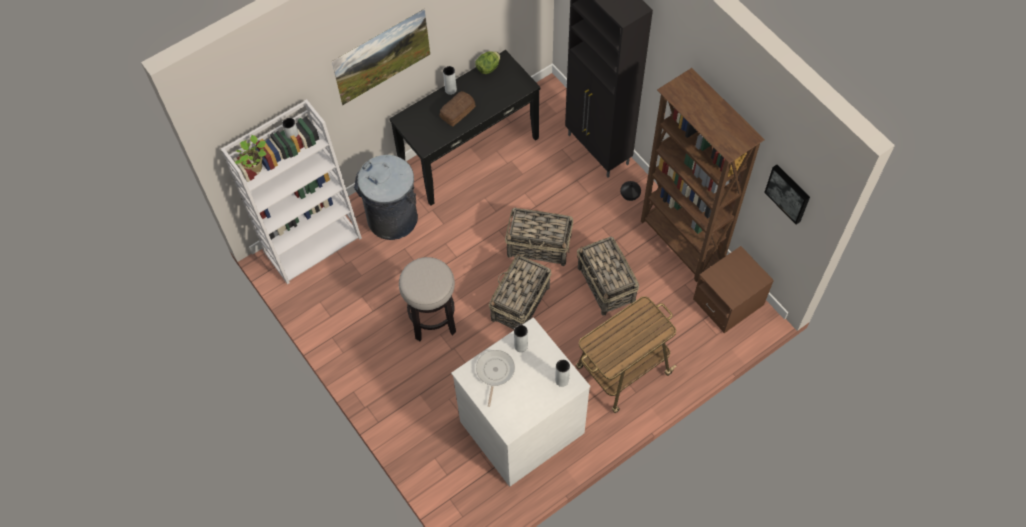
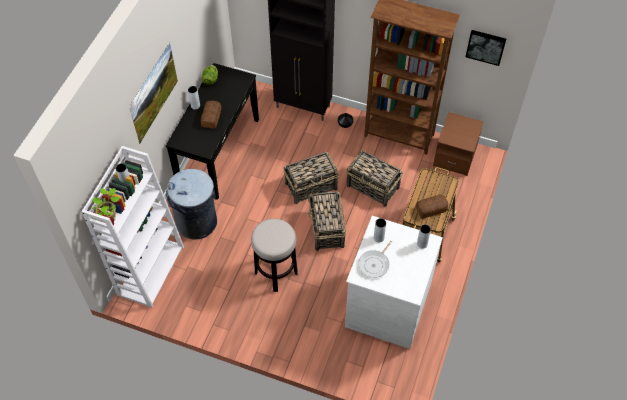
camera: 35 degrees left, 5 degrees down
frying pan [476,350,515,407] -> frying pan turned 120 degrees counterclockwise [358,241,392,278]
none -> bread [416,195,448,219]

